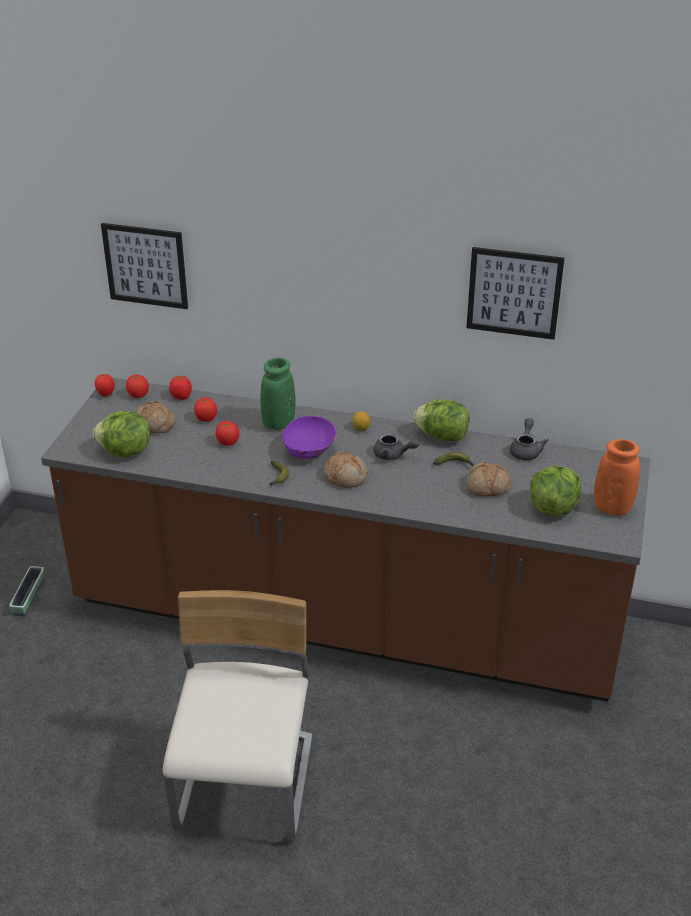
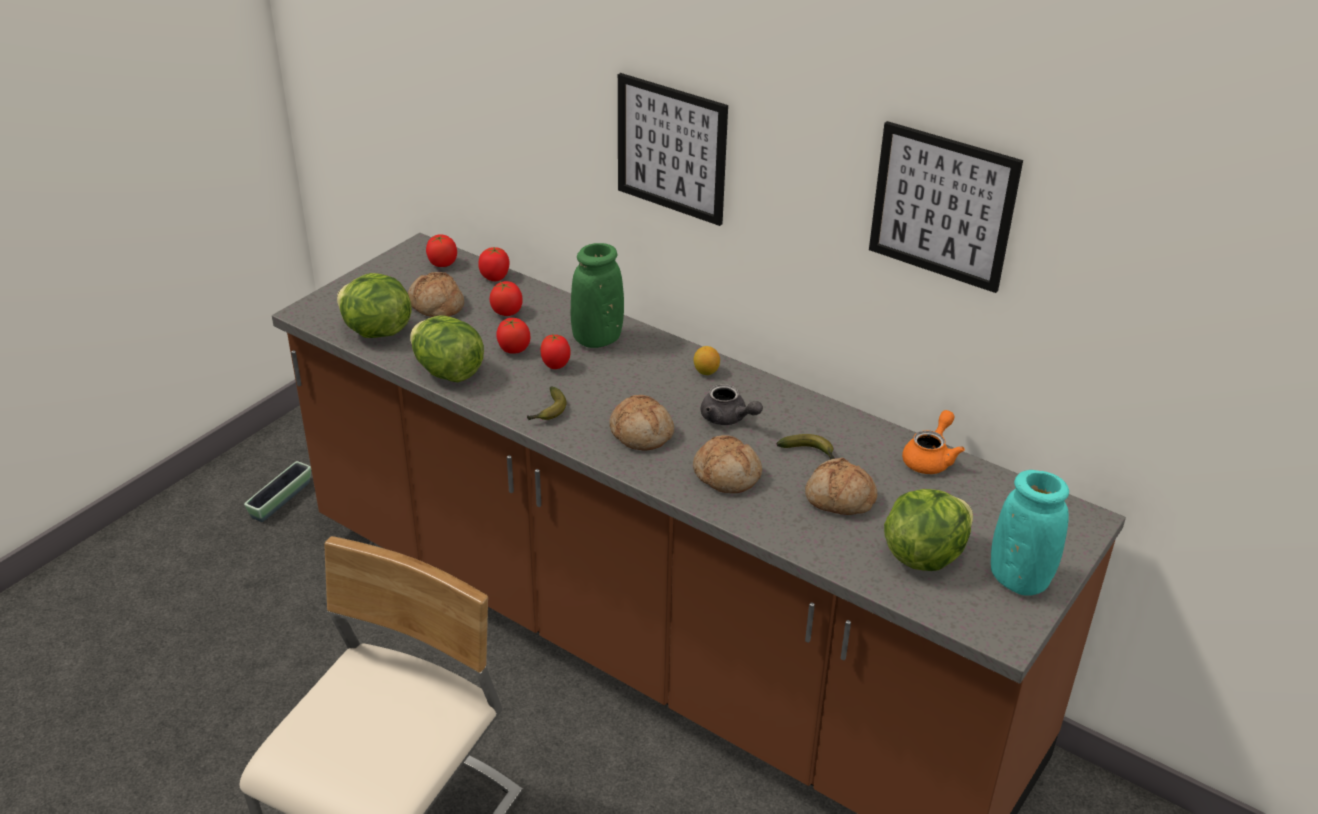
camera: 20 degrees right, 0 degrees up
tomato [95,374,115,396] -> tomato moved to [541,334,571,369]
picture [101,223,188,309] -> picture moved to [618,73,728,226]
purple bowl [283,416,336,459] -> none
lettuce [413,399,470,441] -> lettuce moved to [410,315,484,382]
grey teapot [510,418,549,460] -> orange teapot [902,410,965,474]
orange vase [594,439,640,516] -> turquoise vase [991,470,1069,596]
none -> bread [693,435,762,493]

